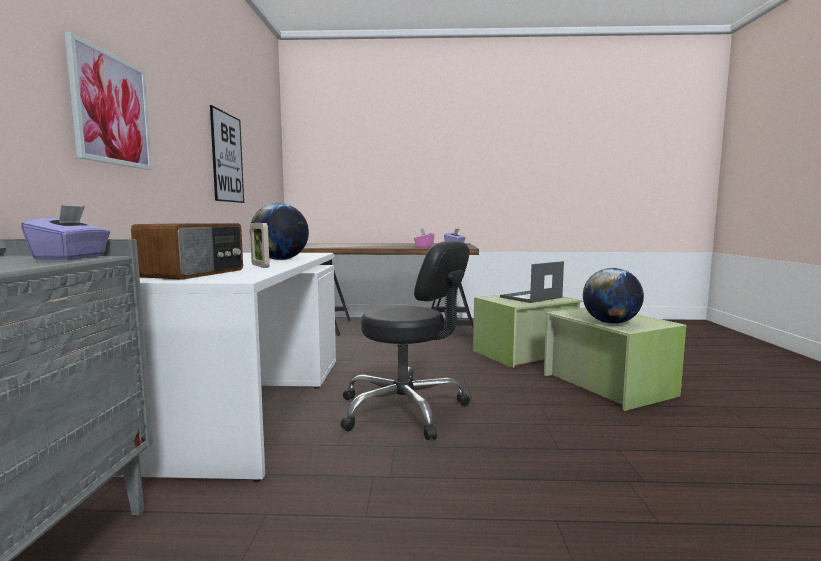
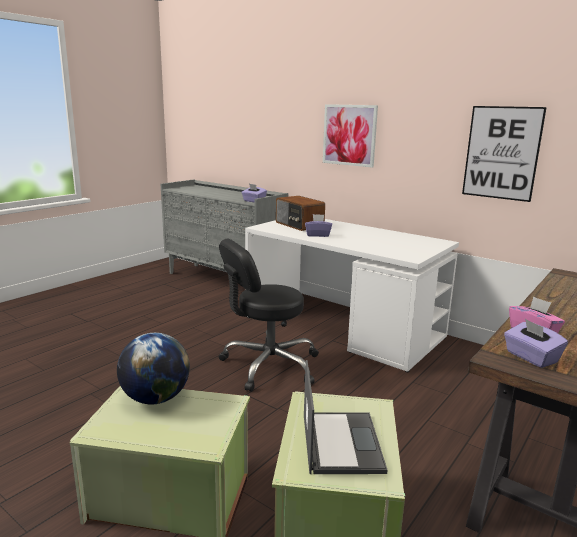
camera: 125 degrees right, 10 degrees up
picture frame [250,223,269,268] -> purple tissue box [305,214,332,237]
globe [251,203,309,260] -> none

